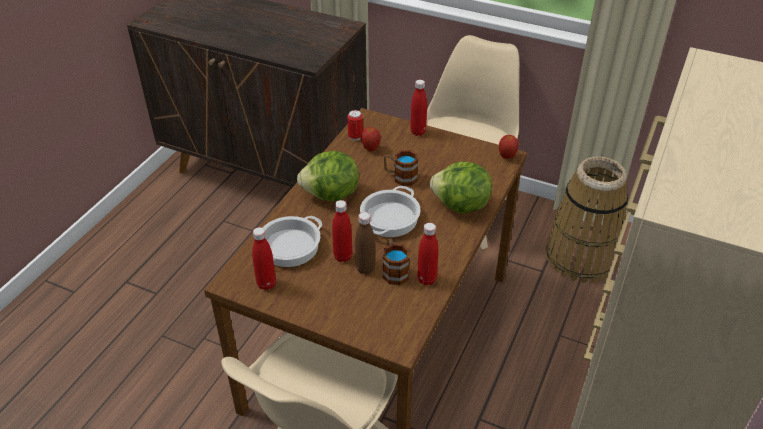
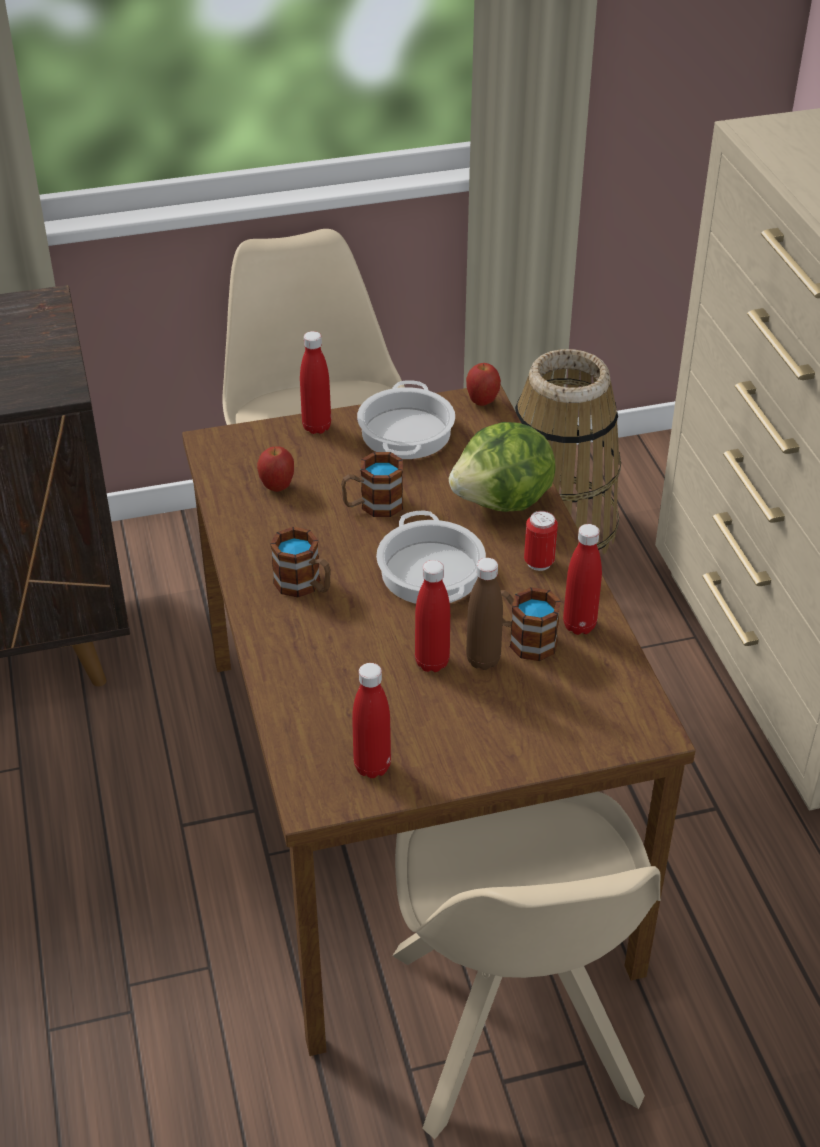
camera: 40 degrees left, 0 degrees up
cooking pot [263,216,322,267] -> cooking pot moved to [357,380,455,459]
lettuce [297,151,359,202] -> mug [270,527,331,598]
can [347,110,363,141] -> can moved to [524,511,558,571]

